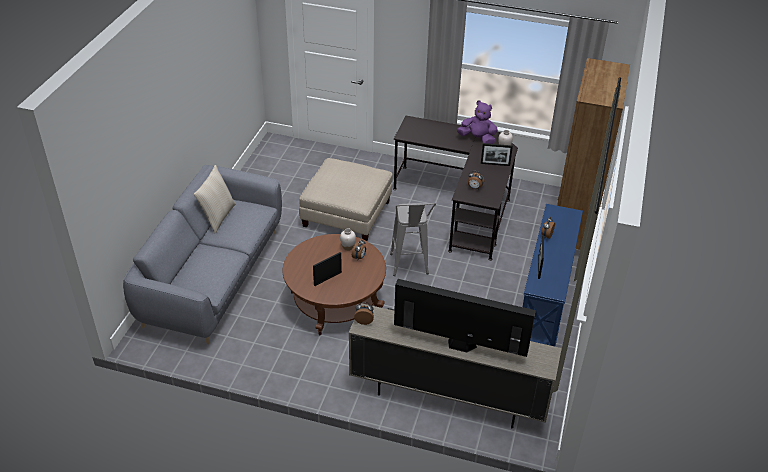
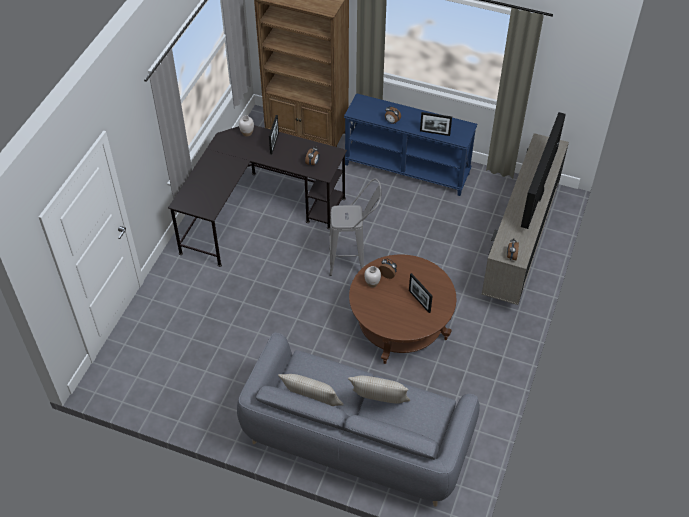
camera: 85 degrees left, 10 degrees up
beige ottoman [299,158,393,241] -> none
purple plush toy [457,100,498,144] -> none
none -> beige pillow [348,376,410,403]

